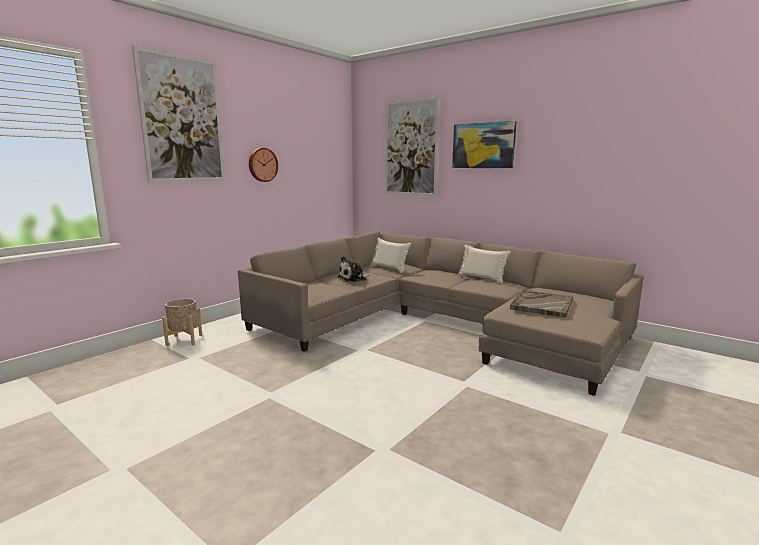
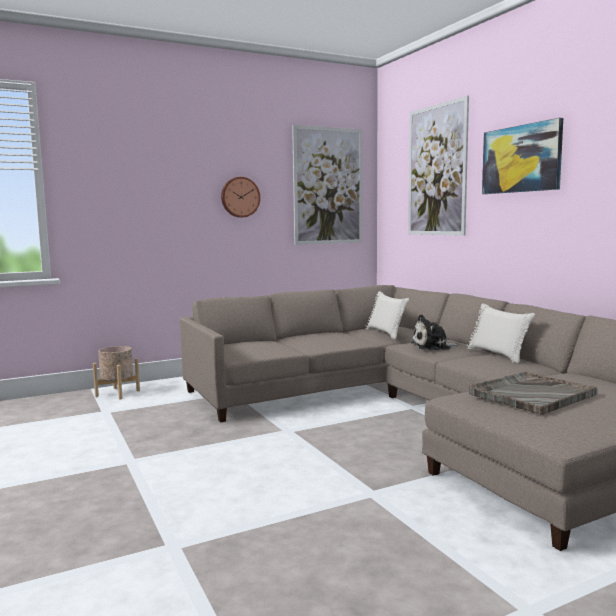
camera: 25 degrees right, 5 degrees down
picture [132,45,225,183] -> picture moved to [292,125,363,245]
plush toy [337,256,369,282] -> plush toy moved to [411,314,459,350]

